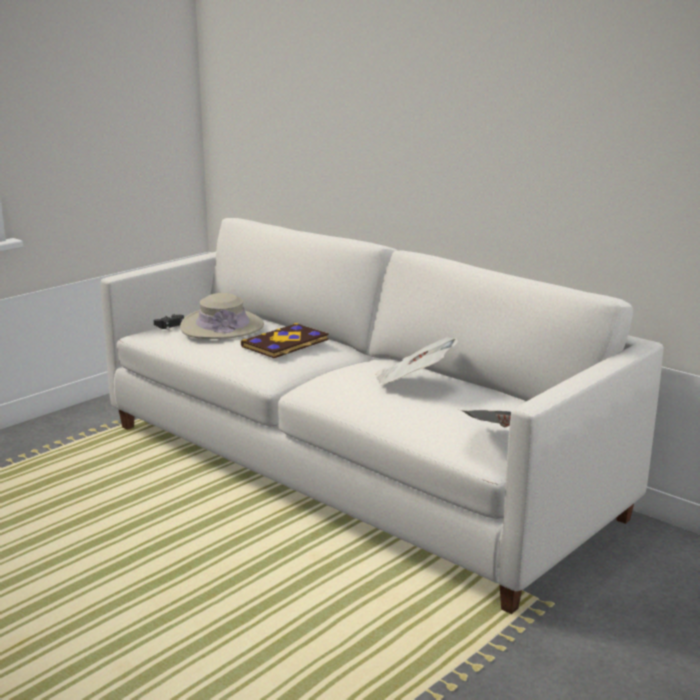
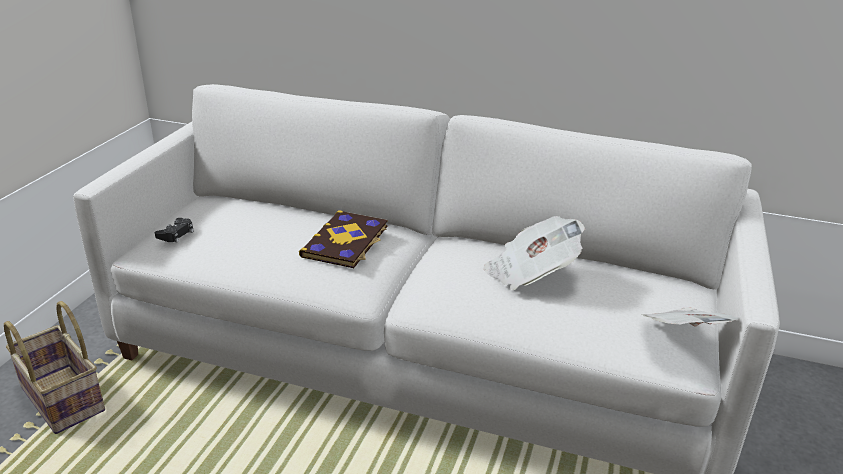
camera: 25 degrees left, 10 degrees up
beige hat [180,293,264,339] -> none
none -> basket [4,301,105,434]

